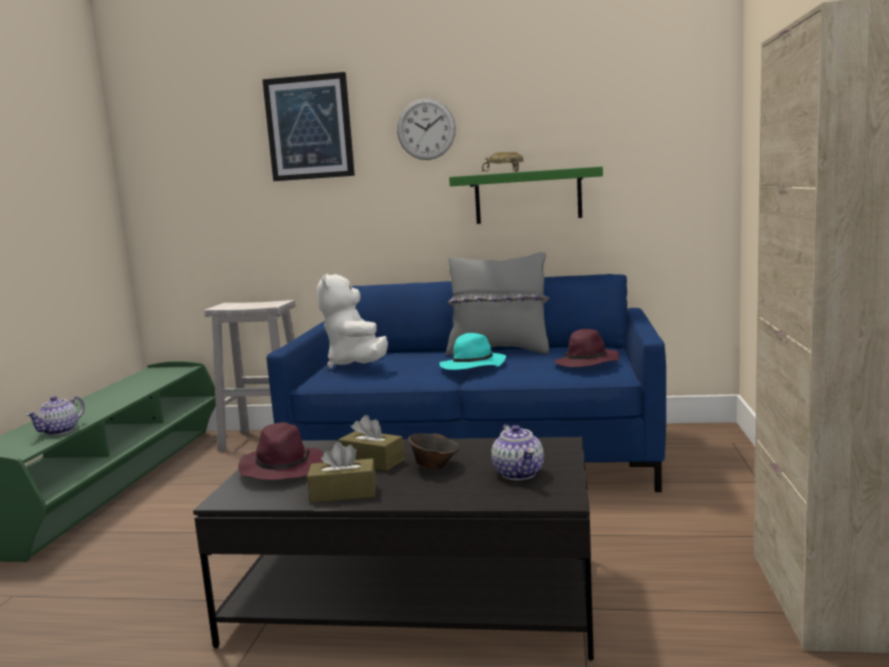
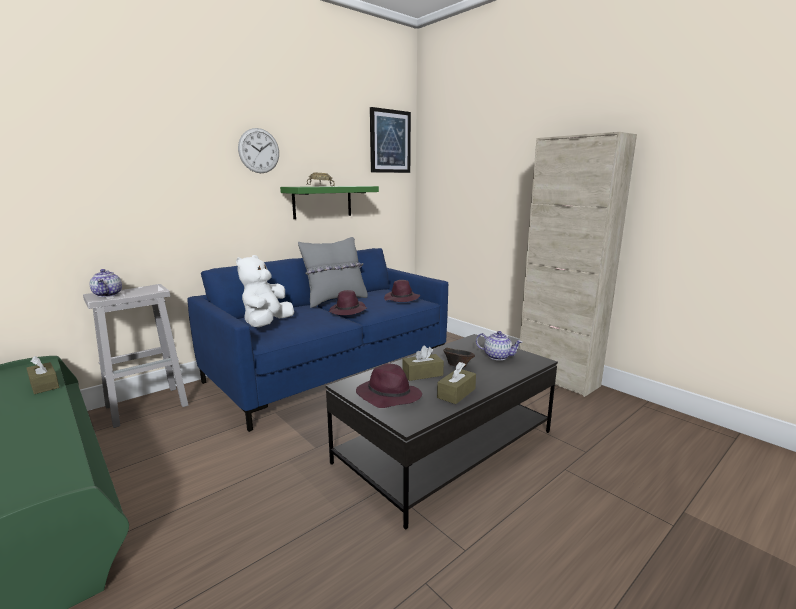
camera: 50 degrees left, 5 degrees up
teapot [26,396,85,435] -> teapot moved to [90,269,122,297]
picture [262,72,355,181] -> picture moved to [370,107,411,173]
white plush toy [317,274,388,368] -> white plush toy turned 75 degrees clockwise [236,255,294,327]
turquoise hat [440,333,506,370] -> purple hat [329,290,367,315]
none -> brown tissue box [26,356,59,394]

